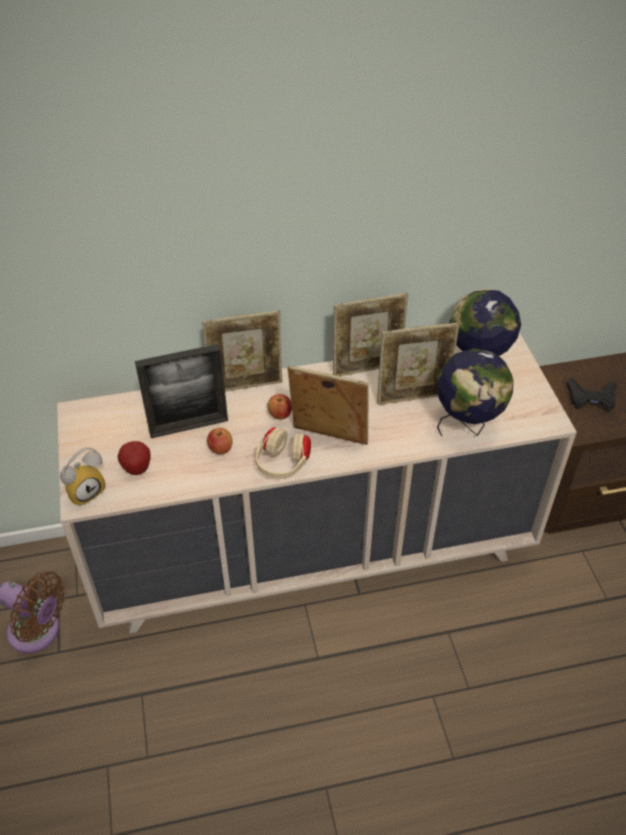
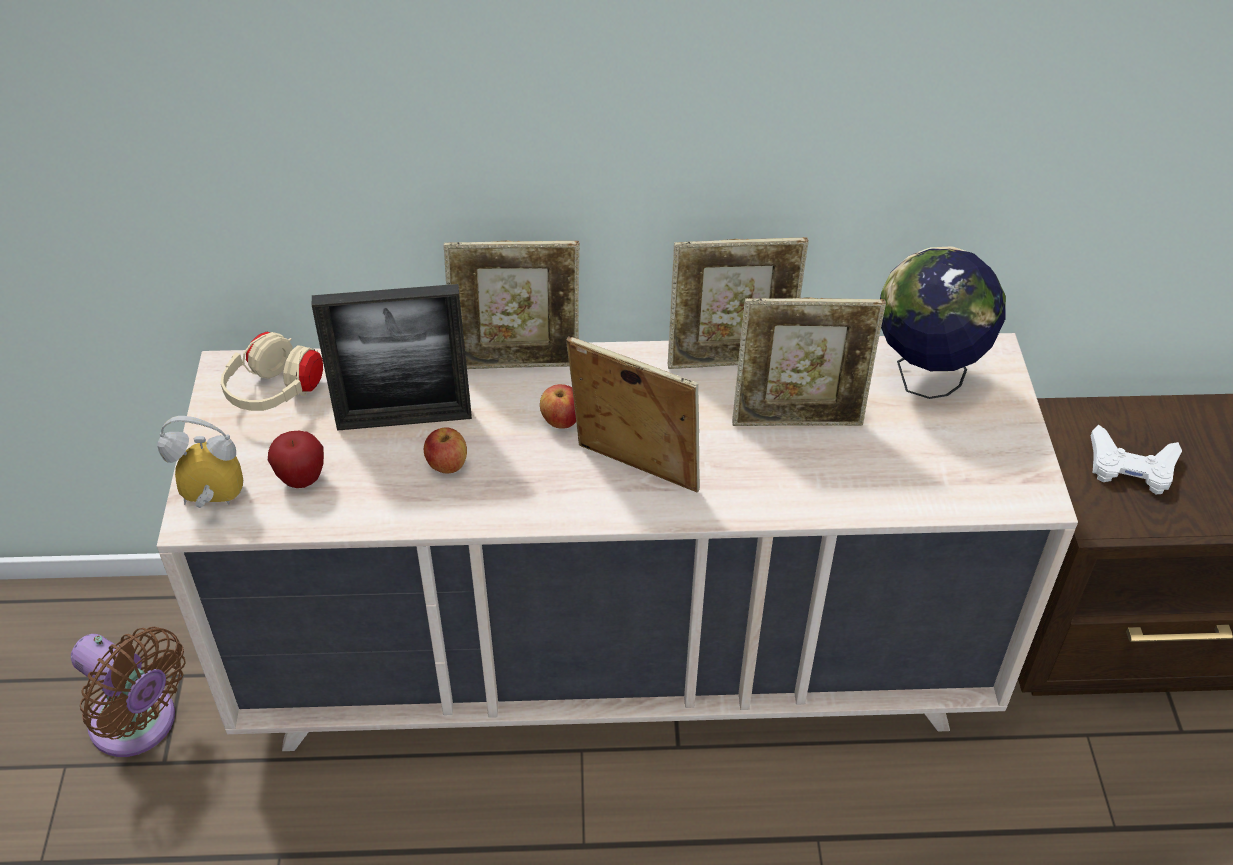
camera: 10 degrees right, 0 degrees up
alarm clock [60,447,105,507] -> alarm clock turned 150 degrees counterclockwise [157,416,243,508]
beige headphones [256,427,311,479] -> beige headphones moved to [221,332,323,411]
globe [437,348,513,436] -> none
black game controller [567,378,617,412] -> white game controller [1091,425,1182,494]

